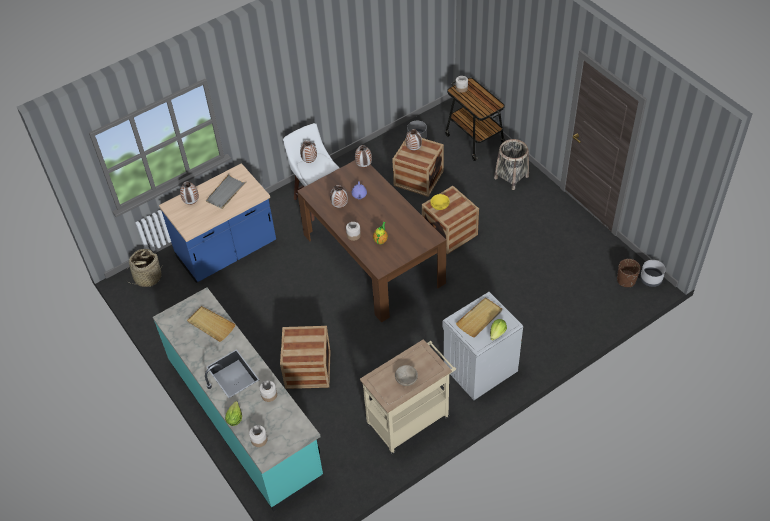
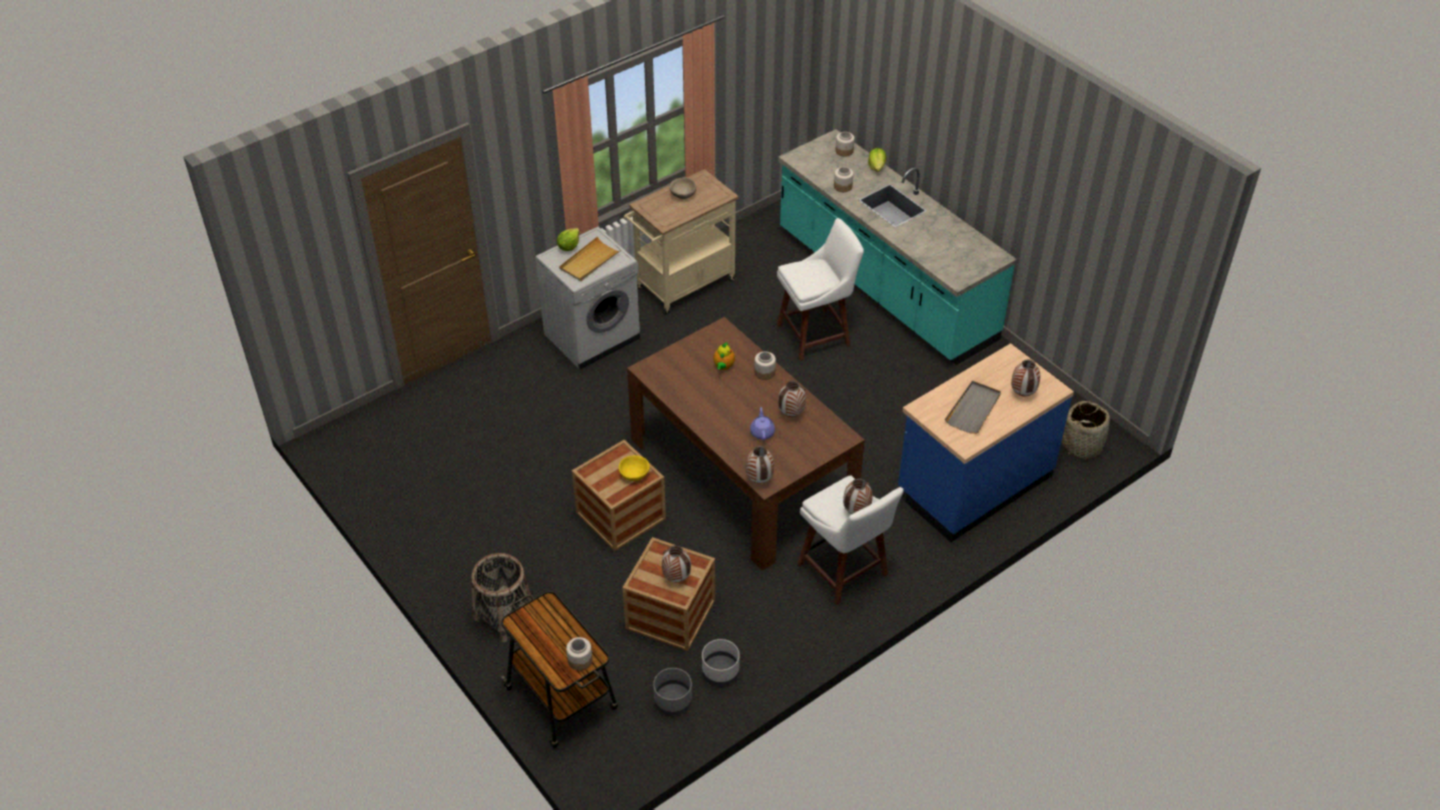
camera: 175 degrees right, 5 degrees down
beige tray [187,306,236,342] -> none
crate [280,326,331,389] -> white stool [777,218,864,361]
brown planter [617,259,640,287] -> none
grey planter [640,260,666,287] -> grey planter moved to [702,639,740,686]

